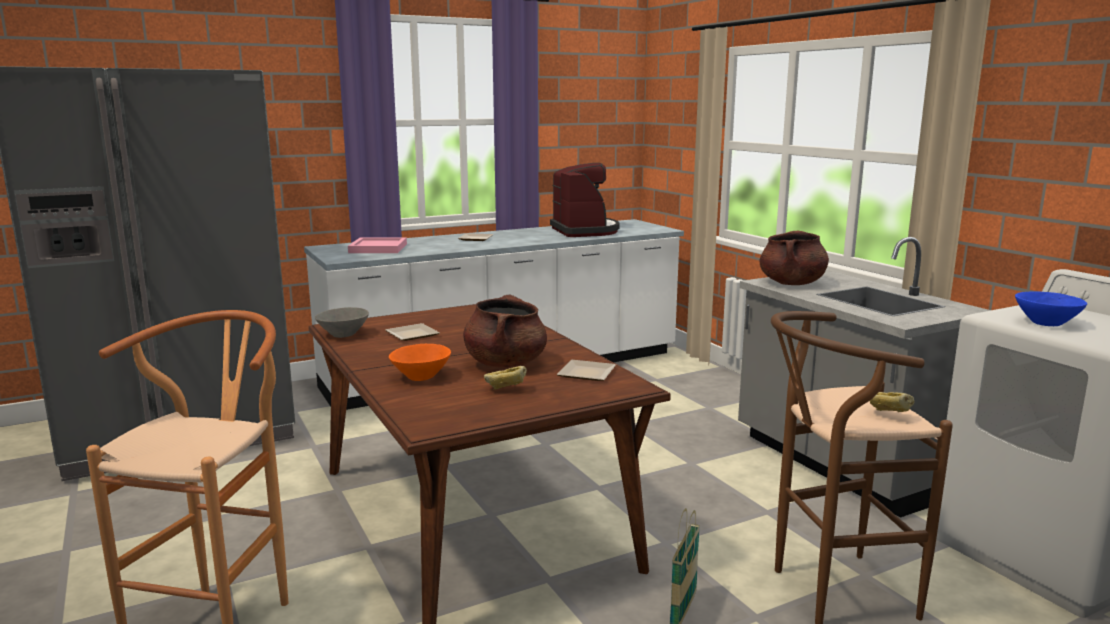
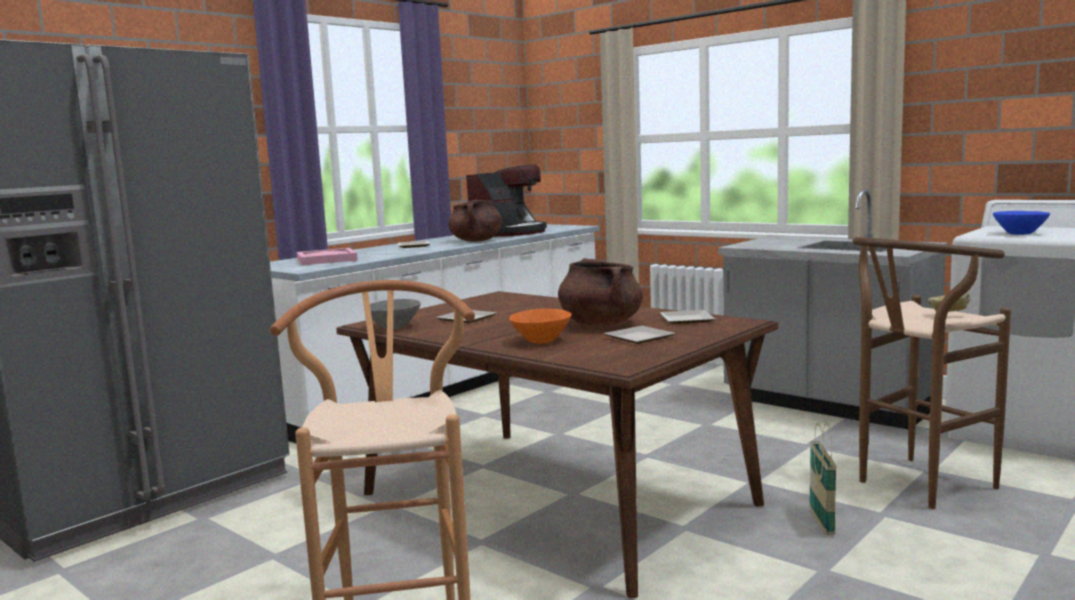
camera: 20 degrees left, 5 degrees down
bread [484,366,527,390] -> plate [604,326,675,344]
coffee machine [550,163,620,237] -> coffee machine turned 75 degrees clockwise [466,164,547,237]
brown cooking pot [760,231,829,285] -> brown cooking pot moved to [448,200,502,242]

